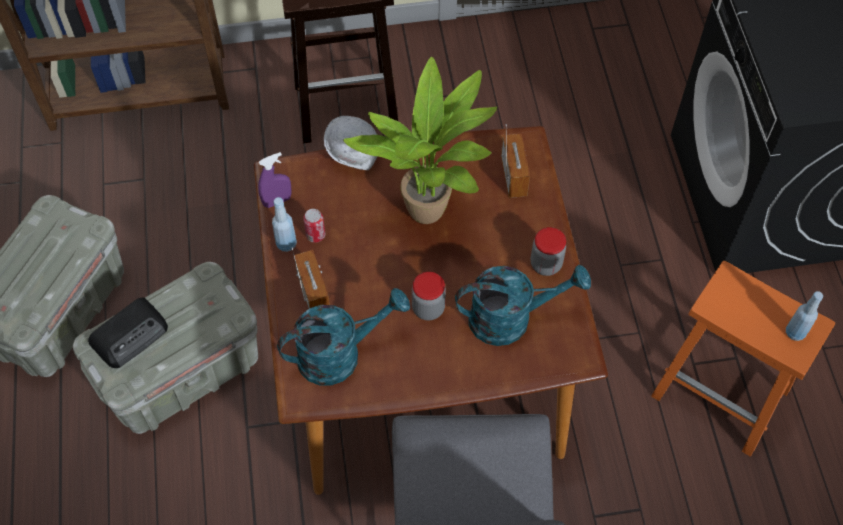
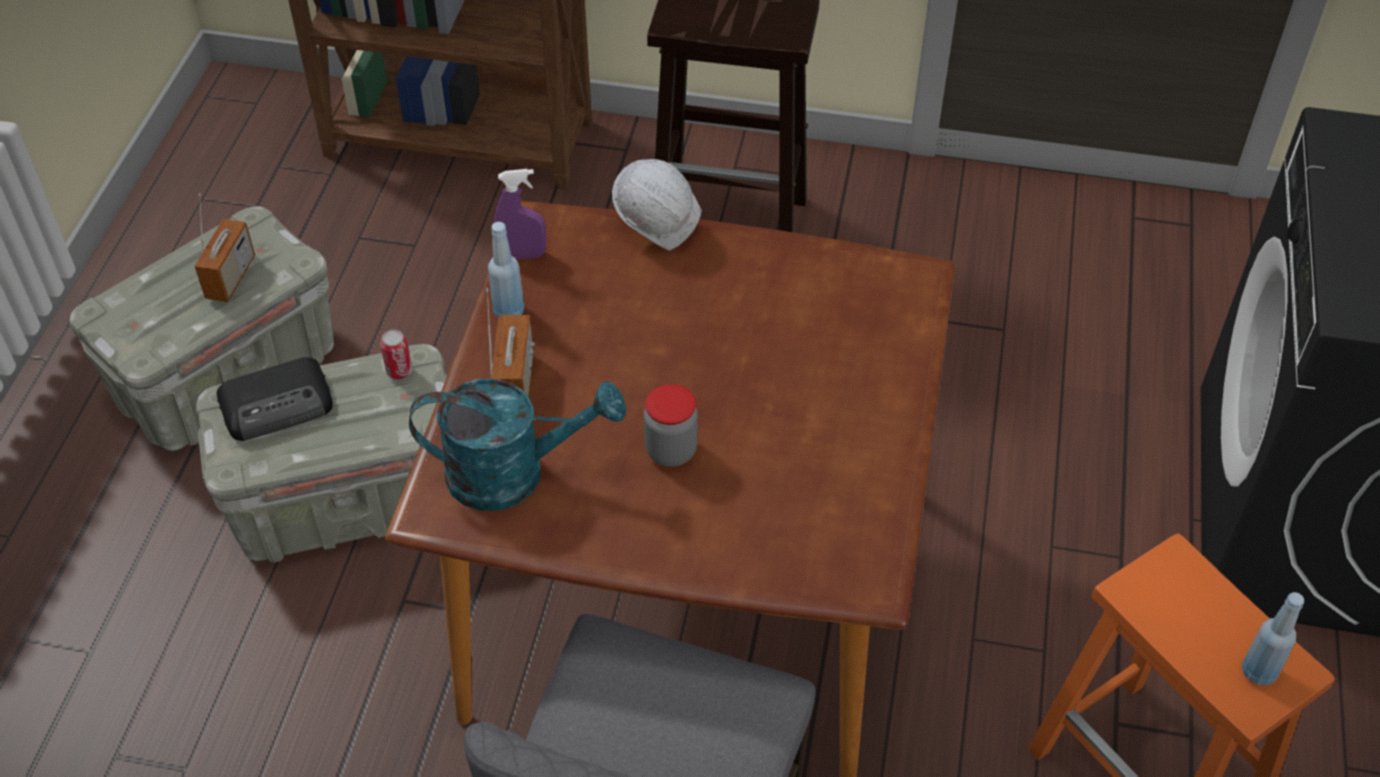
camera: 20 degrees right, 10 degrees down
can [303,209,325,243] -> can moved to [380,330,412,379]
potted plant [343,57,497,224] -> none
turquoise watering can [455,265,591,346] -> none
radio [501,124,530,198] -> radio moved to [195,193,255,302]
jar [530,227,566,276] -> none

